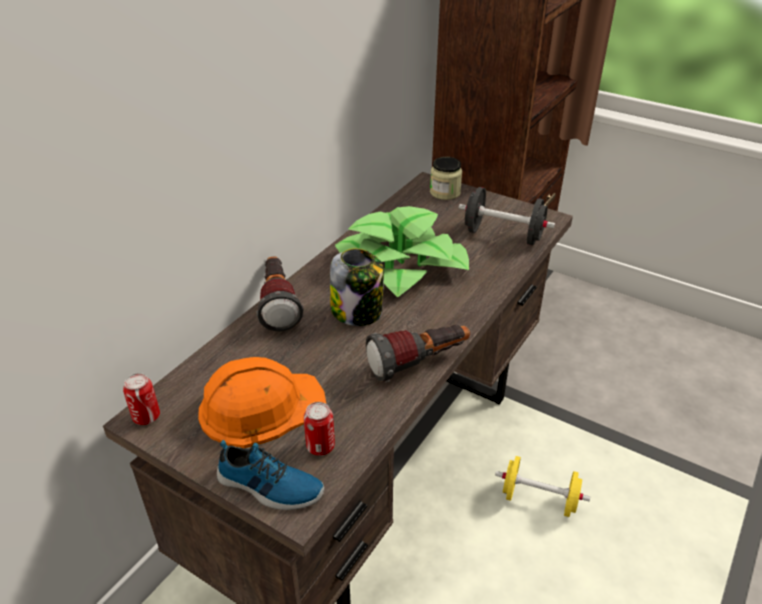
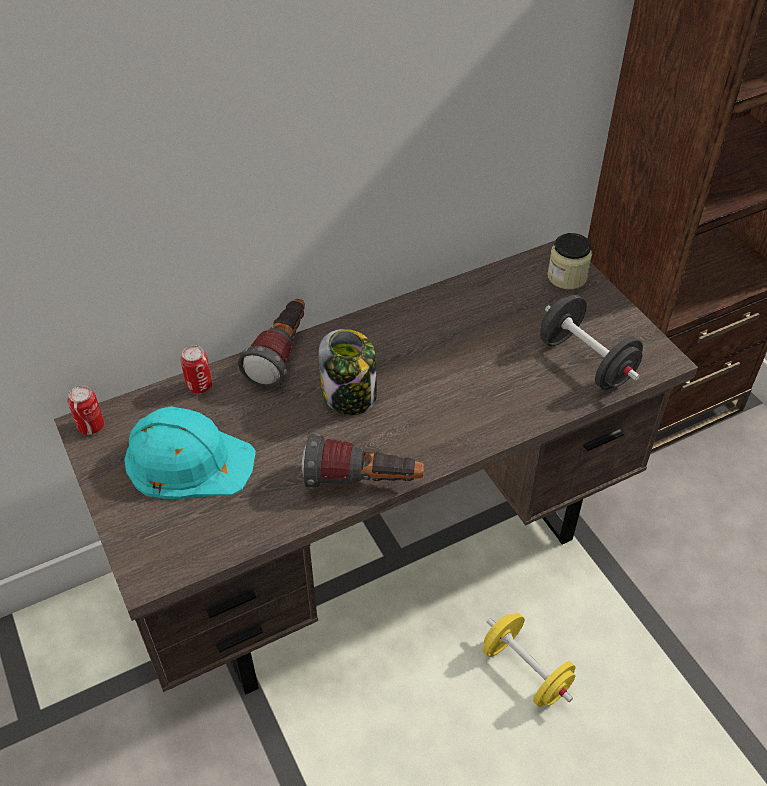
camera: 30 degrees right, 10 degrees up
orange hard hat [198,357,326,448] -> turquoise hard hat [124,406,256,499]
shoe [217,440,325,510] -> none
can [304,402,335,456] -> can moved to [181,345,212,394]
potted plant [335,206,469,297] -> none

